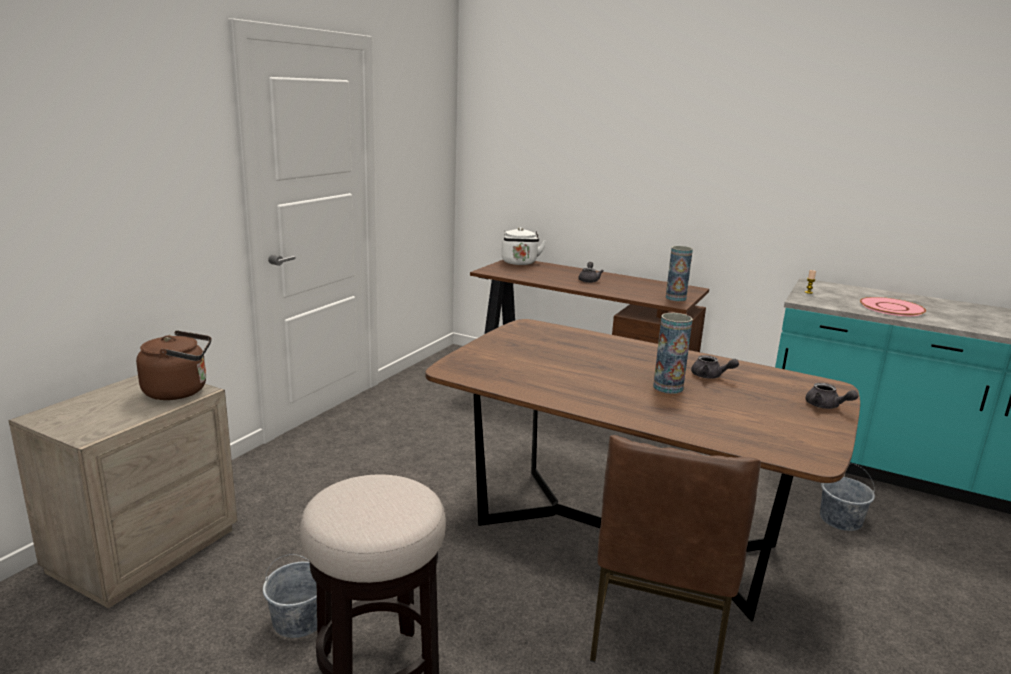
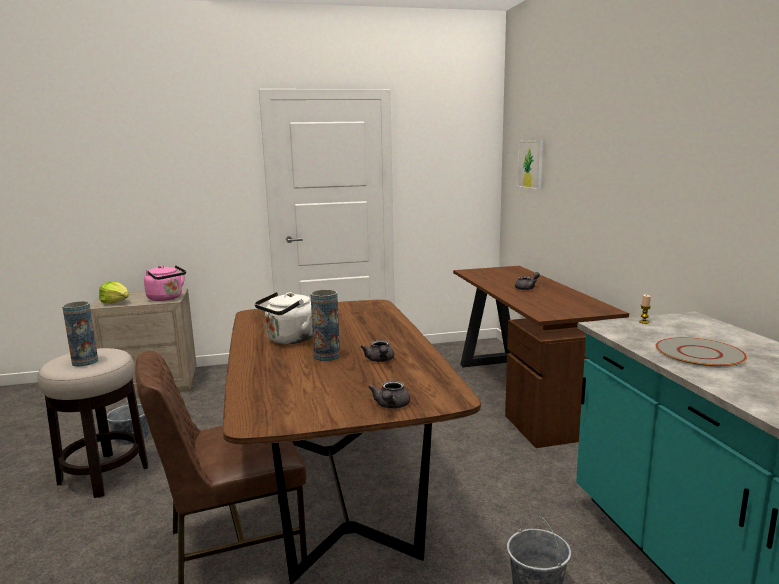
camera: 50 degrees right, 5 degrees down
brown kettle [136,330,211,400] -> pink kettle [144,265,186,301]
white kettle [501,227,546,265] -> white kettle moved to [254,292,313,344]
vase [666,246,693,301] -> vase moved to [62,301,98,367]
pink plate [860,297,926,316] -> grey plate [656,337,747,368]
none -> lettuce [99,281,129,304]
none -> picture [517,140,543,190]

